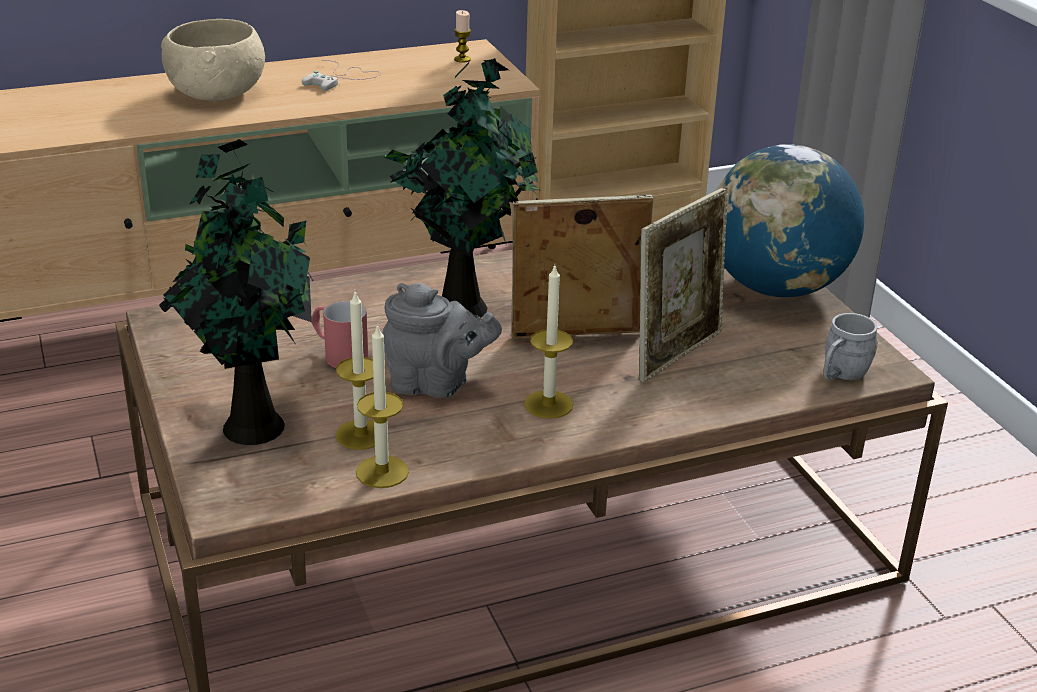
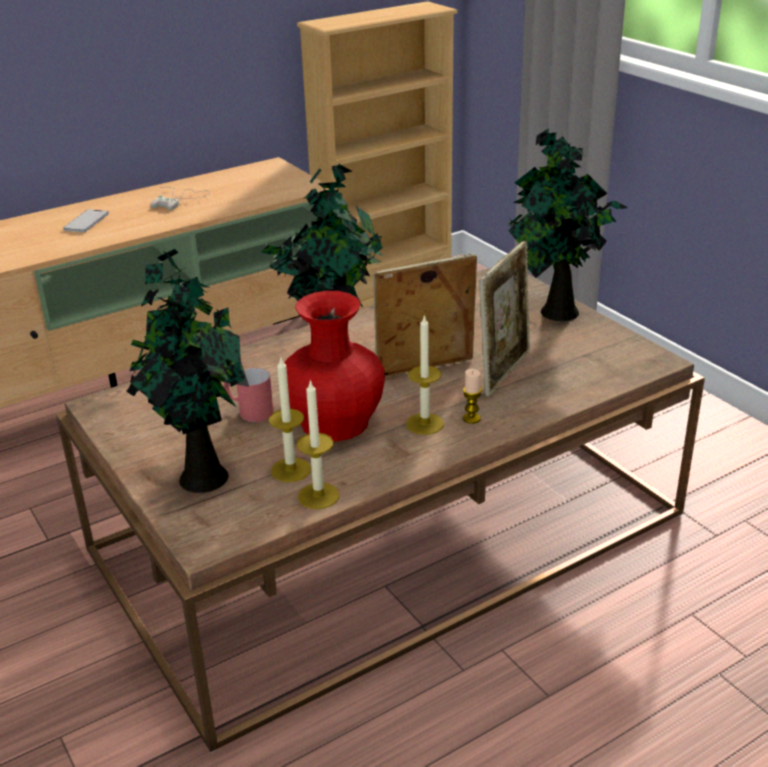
camera: 10 degrees left, 0 degrees up
beige bowl [161,19,265,101] -> phone [63,209,109,232]
grey teapot [382,283,502,398] -> red vase [284,291,385,441]
candle [454,10,471,63] -> candle moved to [463,369,482,424]
globe [717,144,864,297] -> potted plant [507,128,627,321]
grey mug [823,313,878,380] -> none

